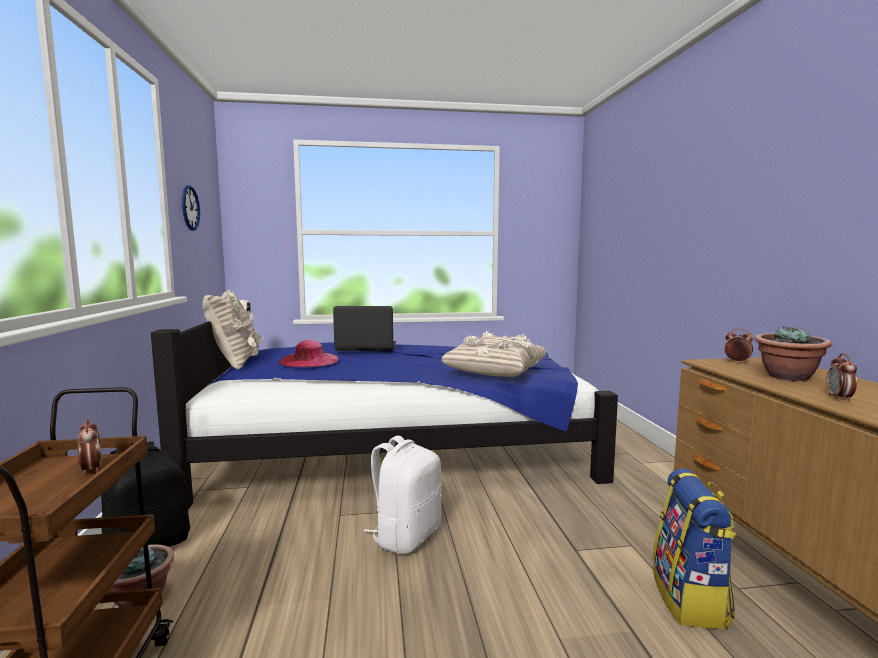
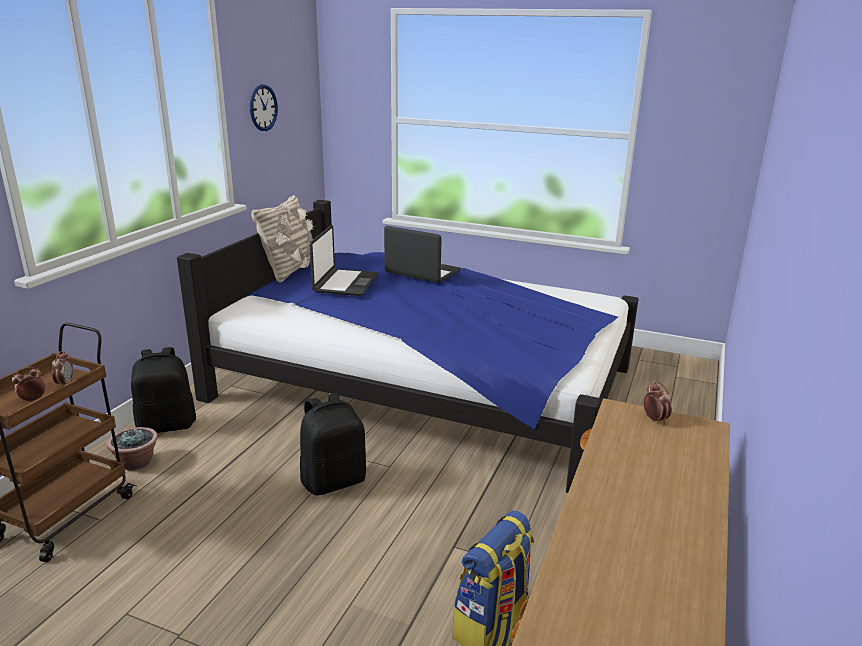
camera: 30 degrees right, 15 degrees up
pink hat [279,340,339,367] -> laptop [309,225,378,296]
white backpack [364,436,441,554] -> black backpack [300,393,366,496]
beige pillow [441,330,546,377] -> none
potted plant [754,326,832,381] -> none
alarm clock [826,353,857,401] -> alarm clock moved to [12,367,45,403]

